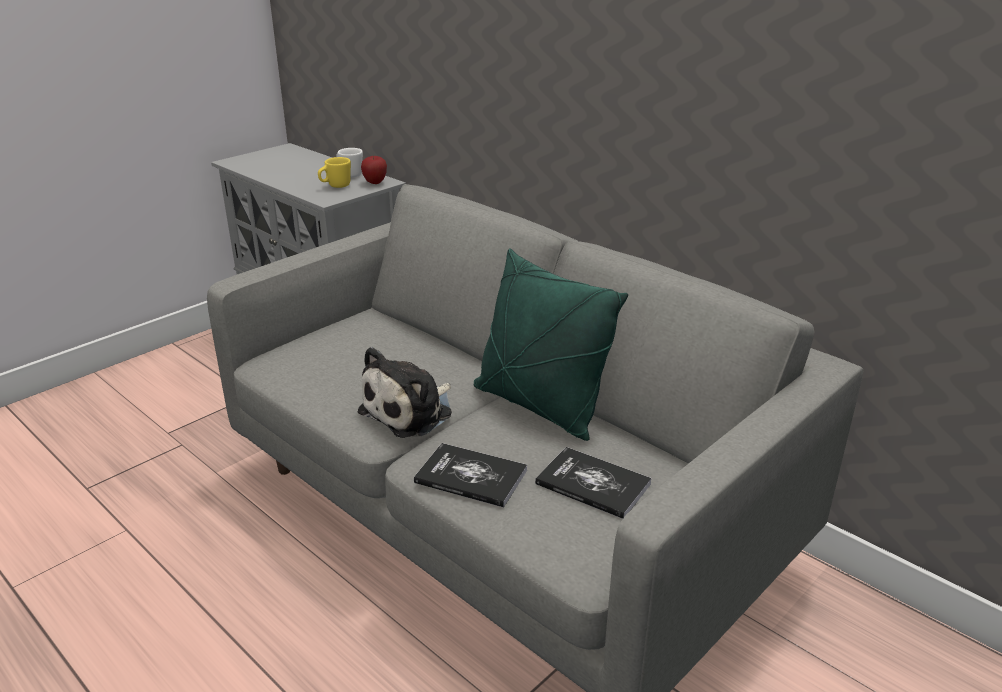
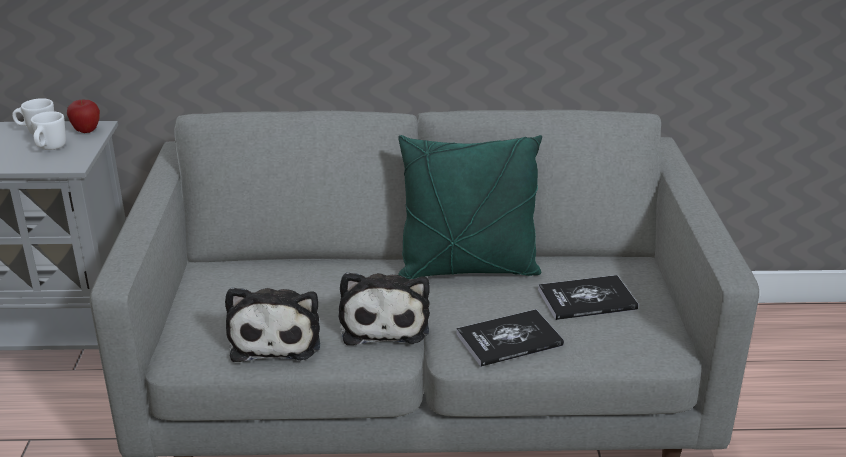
camera: 45 degrees left, 0 degrees up
yellow mug [318,157,351,188] -> white mug [31,111,66,150]
none -> plush toy [225,287,320,362]

